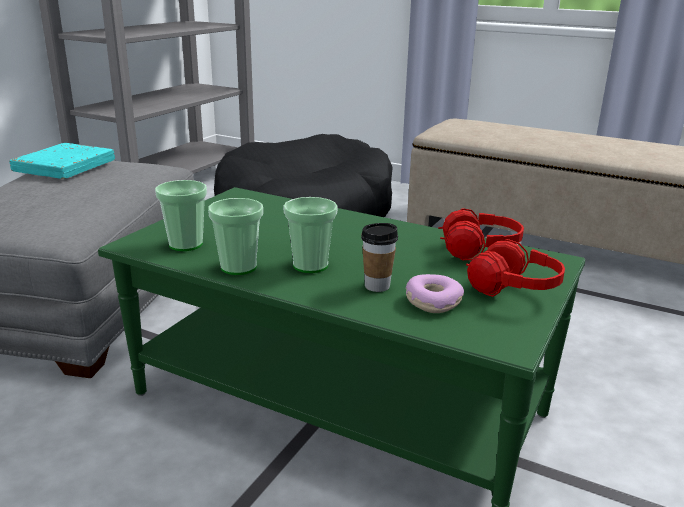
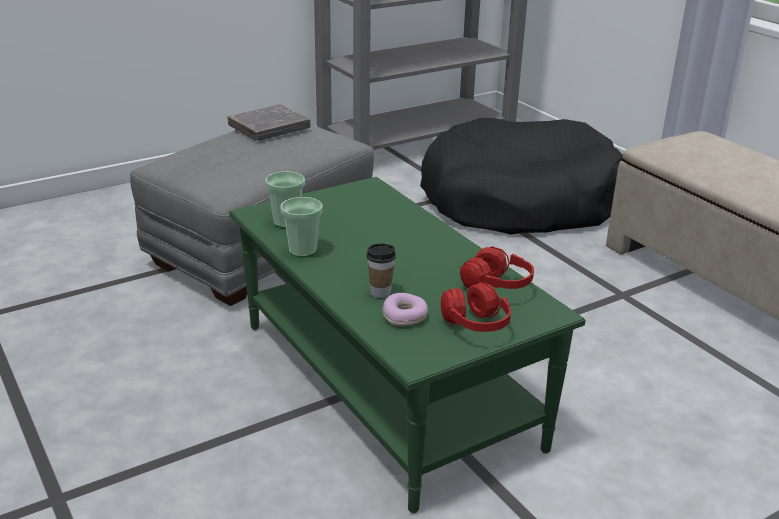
camera: 30 degrees right, 5 degrees up
turquoise book [9,143,115,179] -> grey book [228,104,311,141]
cup [283,197,338,273] -> none

